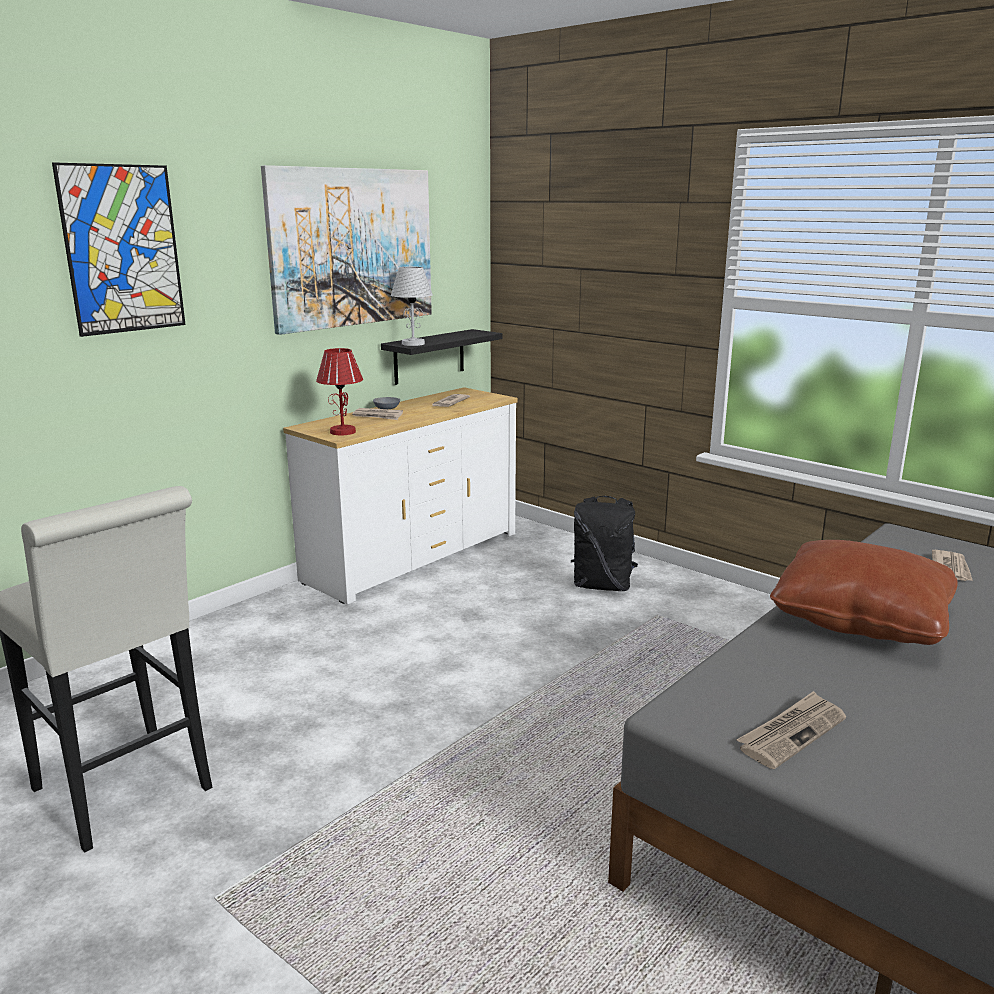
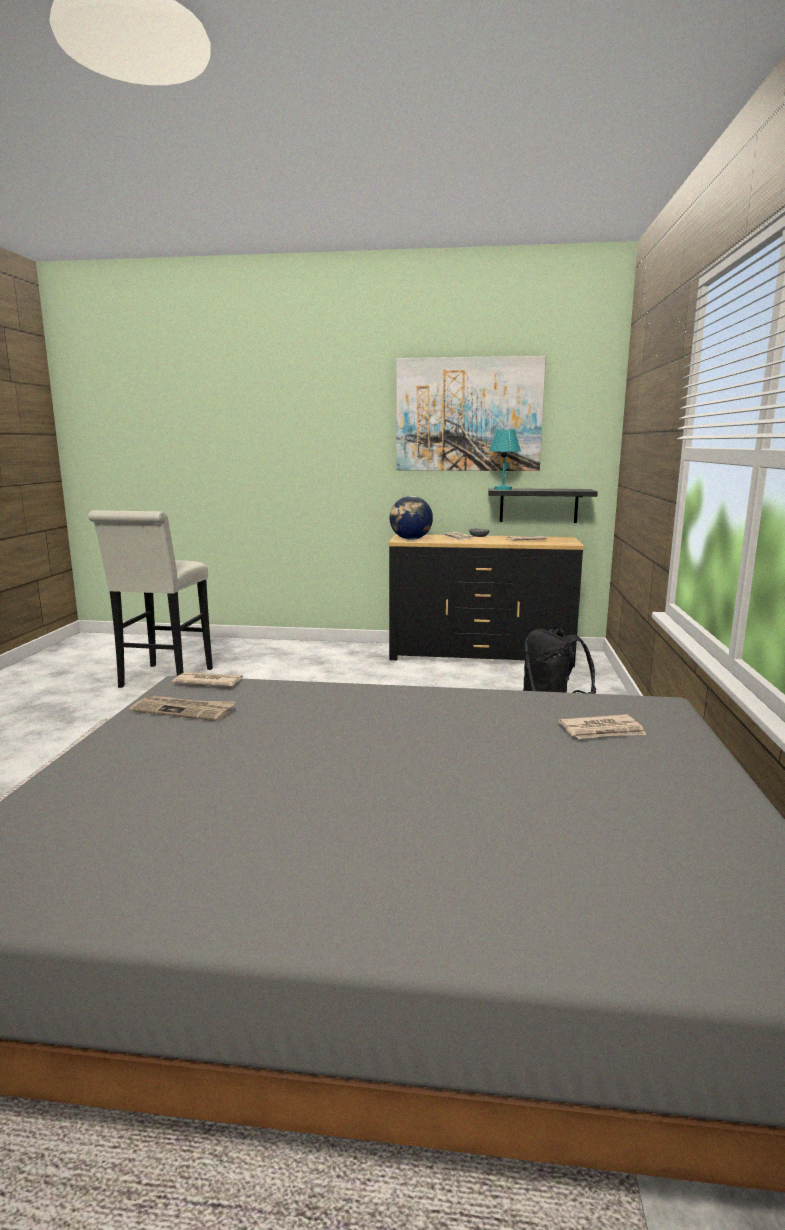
camera: 55 degrees right, 5 degrees down
picture [52,162,186,337] -> none
white dresser [283,387,518,605] -> black dresser [388,534,584,667]
red table lamp [316,348,363,435] -> globe [390,496,433,540]
white table lamp [391,267,433,346] -> turquoise table lamp [488,430,521,490]
brown pillow [770,540,958,645] -> none
none -> newspaper [172,672,243,687]

